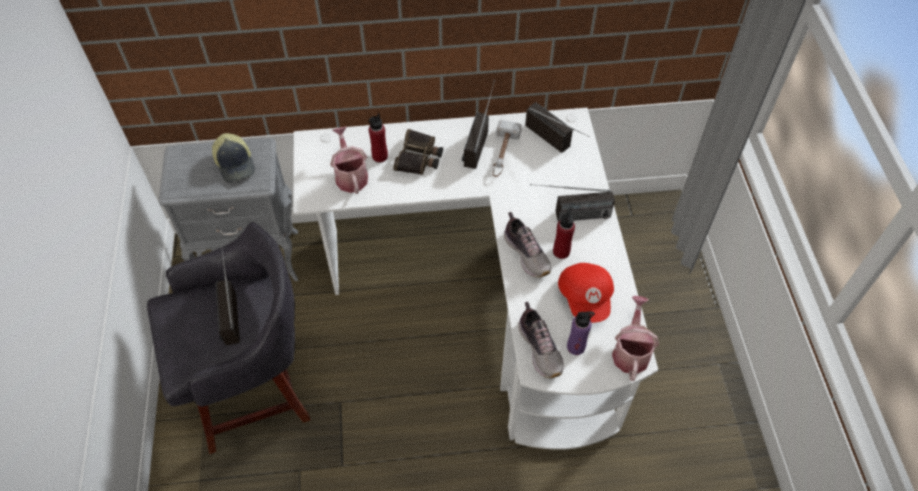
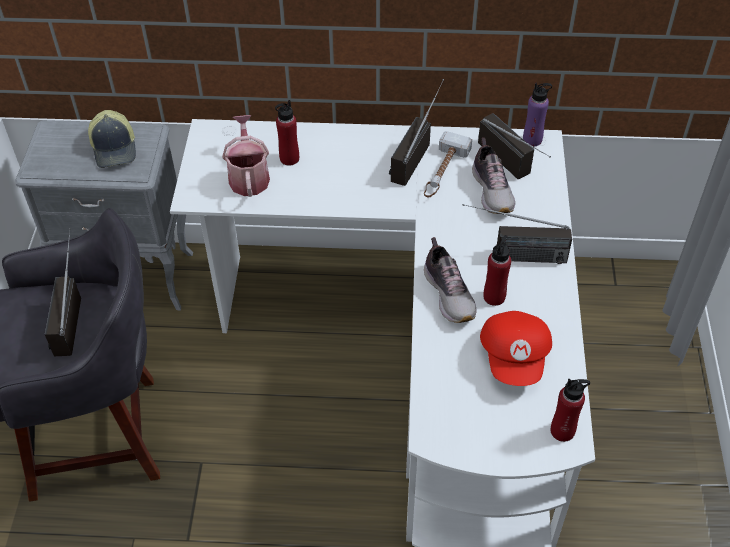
camera: 10 degrees right, 5 degrees down
binoculars [393,129,443,175] -> none
shoe [518,302,564,378] -> shoe moved to [472,138,515,214]
purple bottle [567,312,595,355] -> purple bottle moved to [523,82,552,146]
watering can [612,296,659,381] -> red bottle [551,379,590,442]

